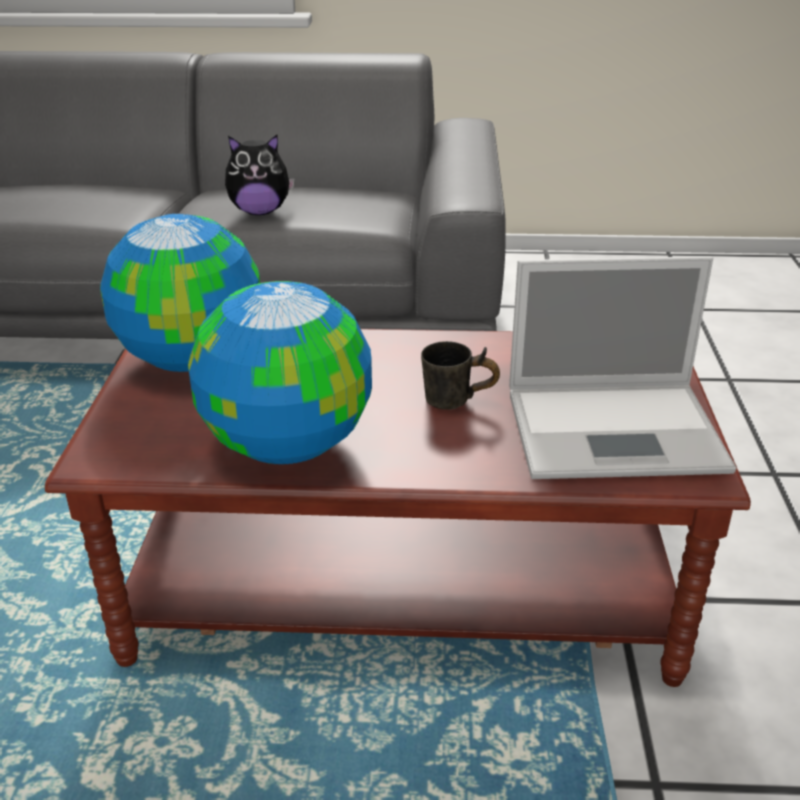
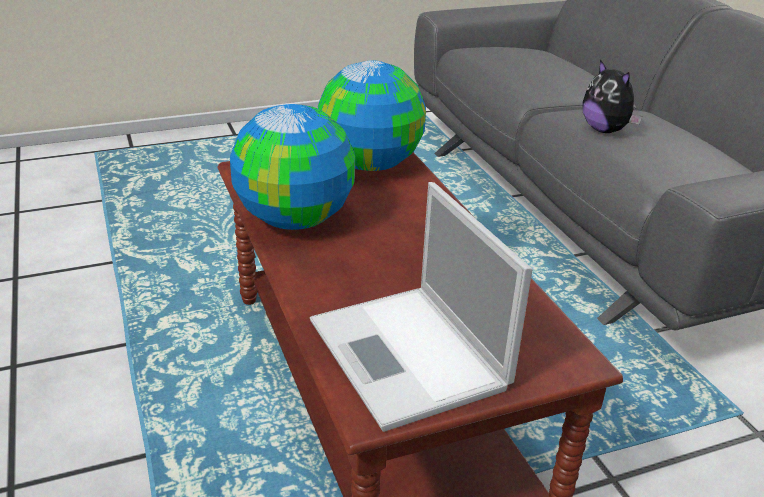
camera: 65 degrees right, 0 degrees up
grey mug [421,341,500,410] -> none

